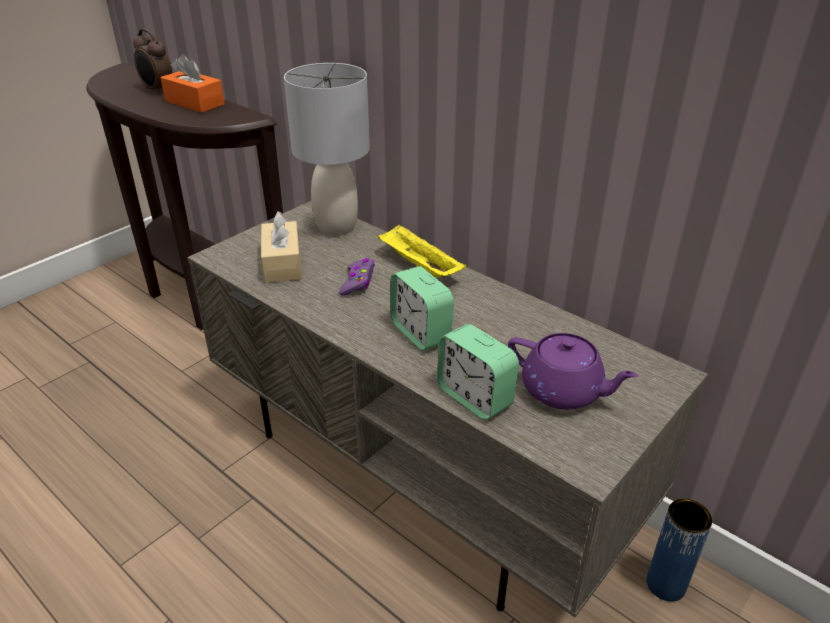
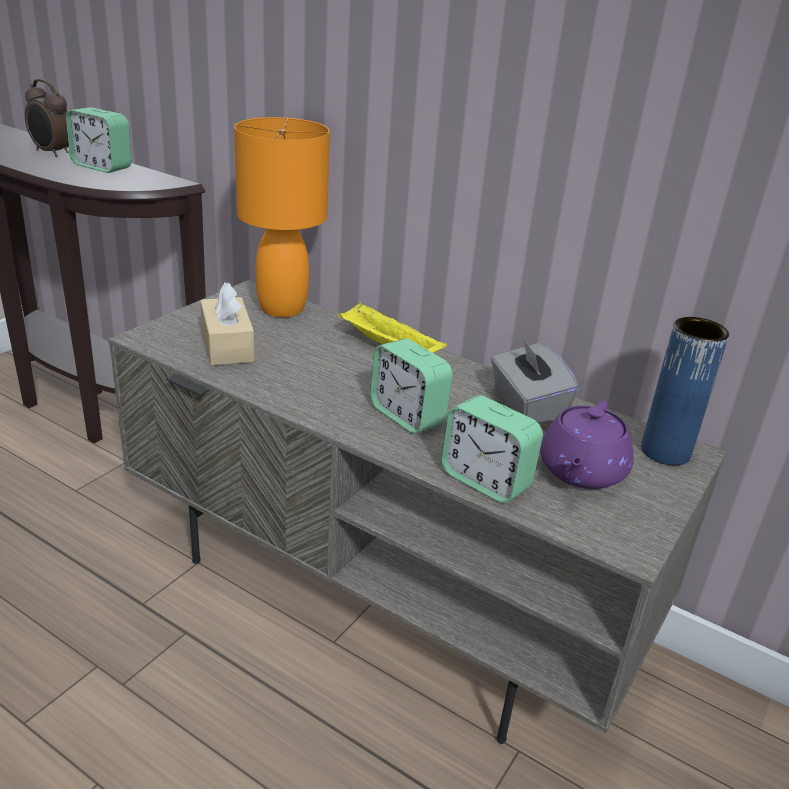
camera: 10 degrees left, 5 degrees down
orange tissue box [161,54,225,113] -> alarm clock [66,107,131,173]
grey table lamp [284,63,370,236] -> orange table lamp [234,117,330,317]
purple game controller [339,258,375,296] -> none
purple teapot [508,333,638,409] -> purple teapot turned 90 degrees clockwise [540,400,634,489]
blue vase [646,499,712,602] -> blue vase moved to [641,317,729,465]
none -> grey tissue box [491,336,579,424]

